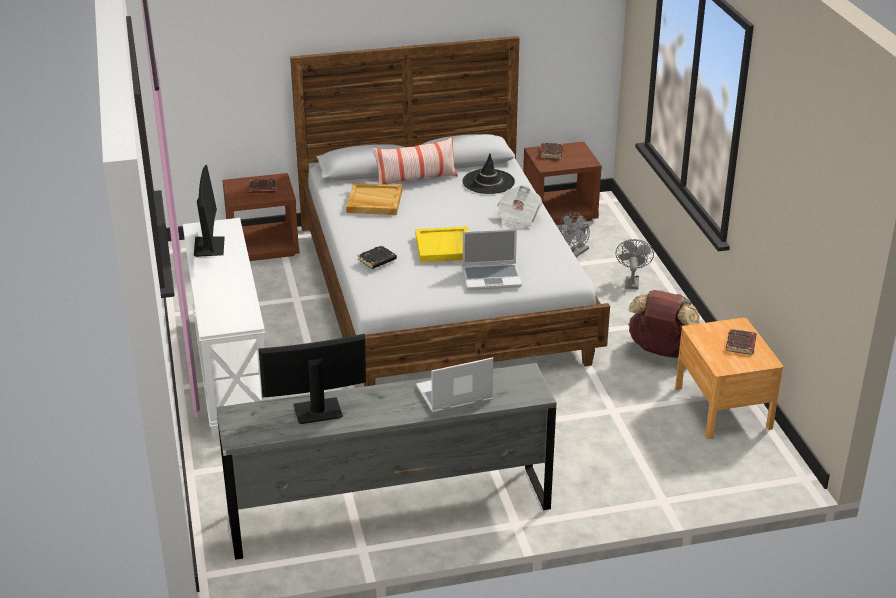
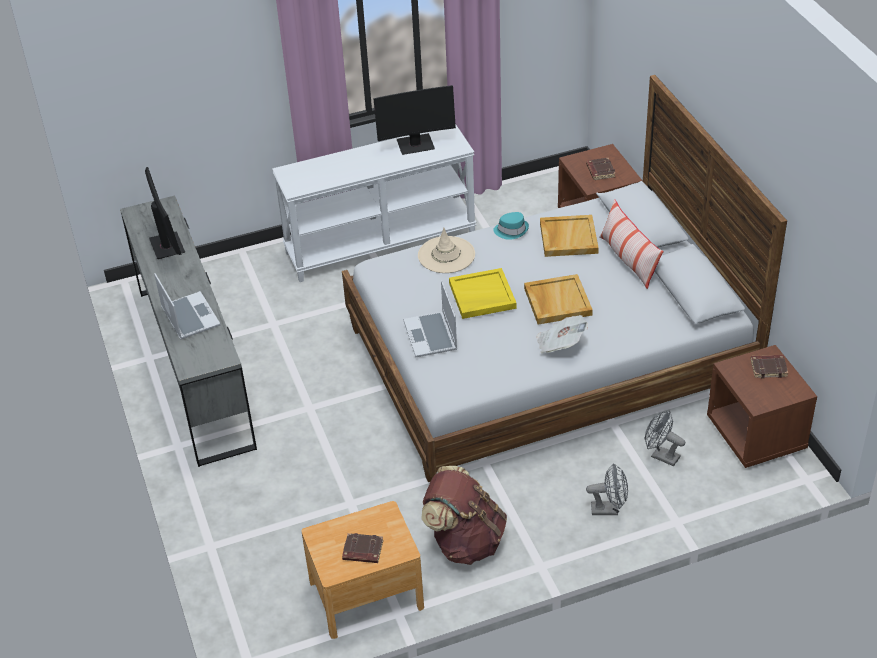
camera: 85 degrees right, 10 degrees up
black book [357,245,397,269] -> beige hat [418,227,475,273]
black hat [462,153,515,194] -> none
none -> turquoise hat [493,212,529,240]
none -> beige tray [524,274,593,325]

